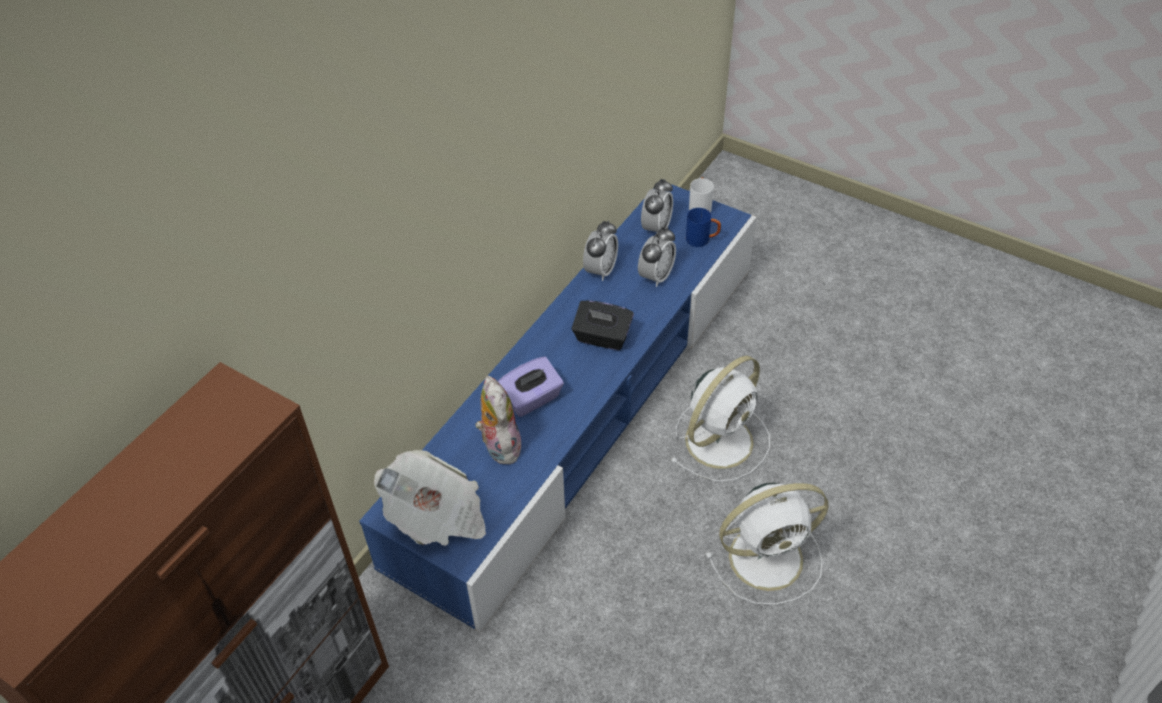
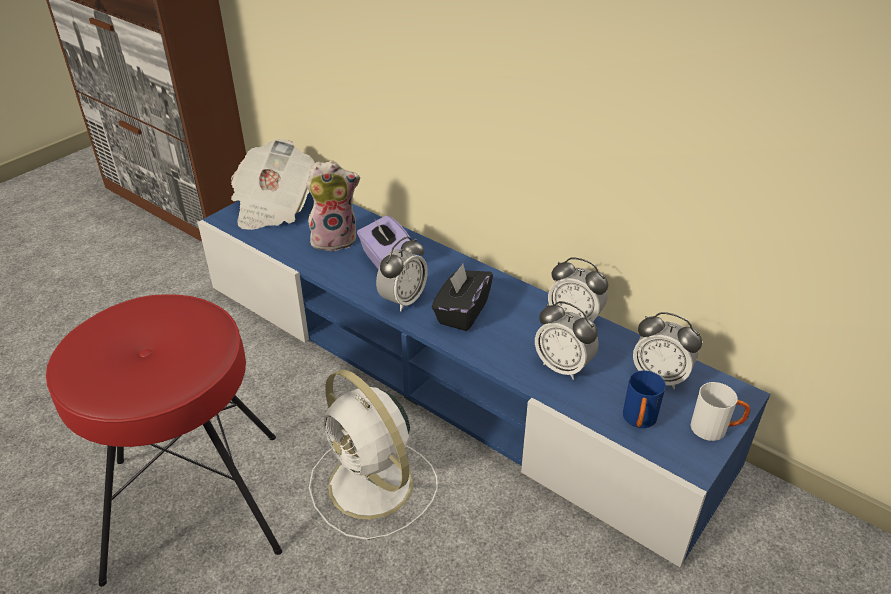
camera: 95 degrees right, 10 degrees down
white fan [705,483,829,605] -> red stool [46,294,282,587]
none -> alarm clock [376,237,428,312]

